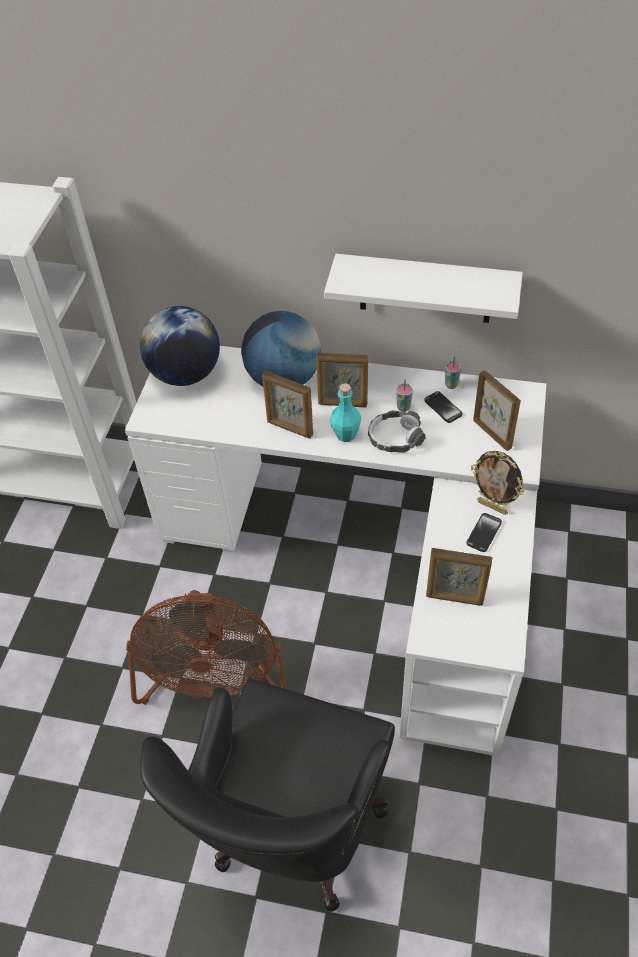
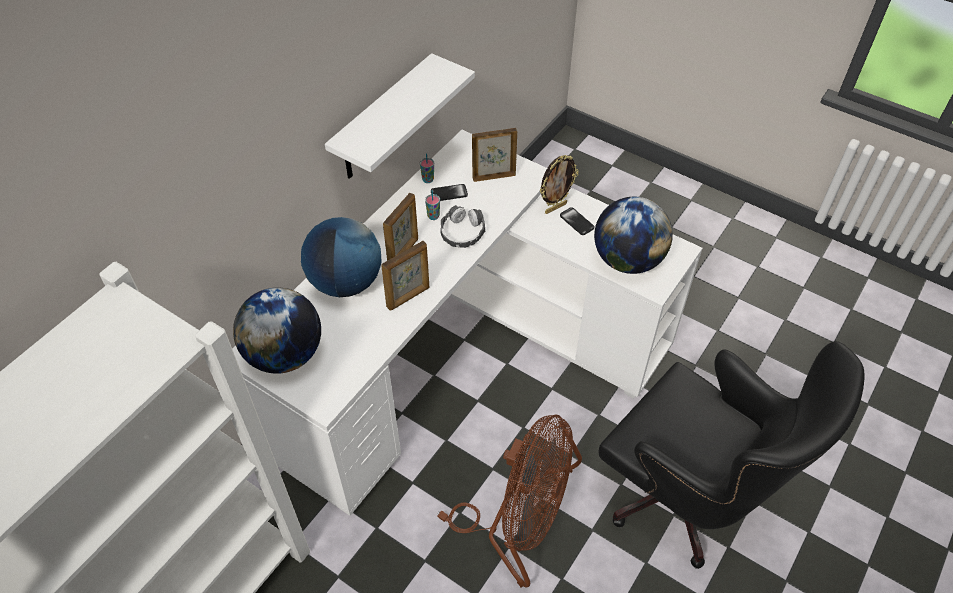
camera: 70 degrees left, 0 degrees up
turquoise bottle [330,383,361,442] -> none
picture frame [426,548,492,606] -> globe [594,197,673,274]

